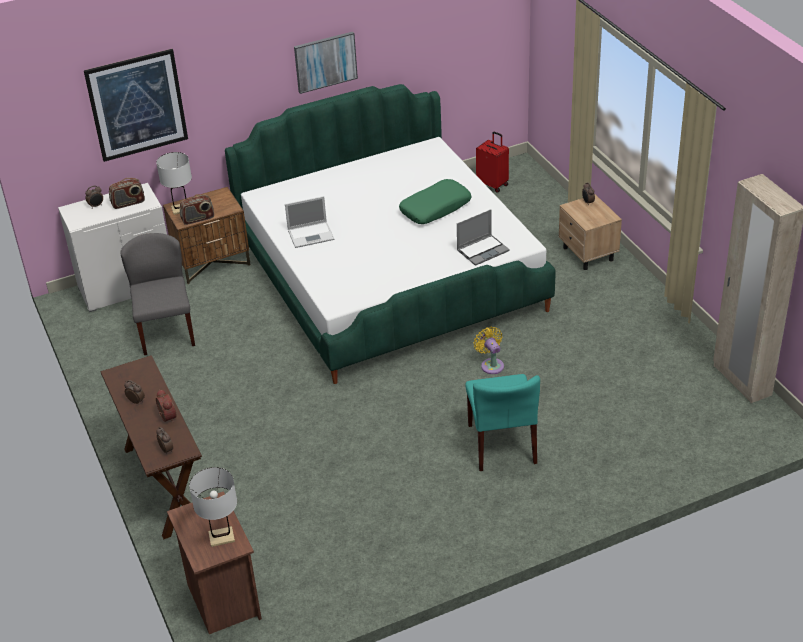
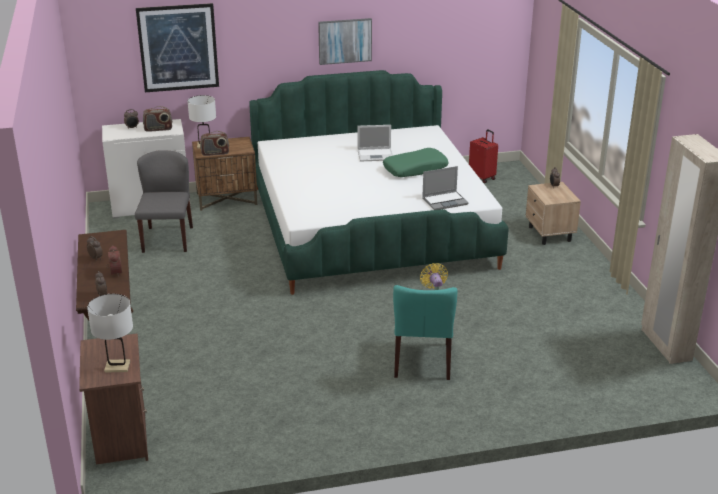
camera: 10 degrees right, 10 degrees down
laptop [285,196,334,248] -> laptop moved to [358,125,393,162]

